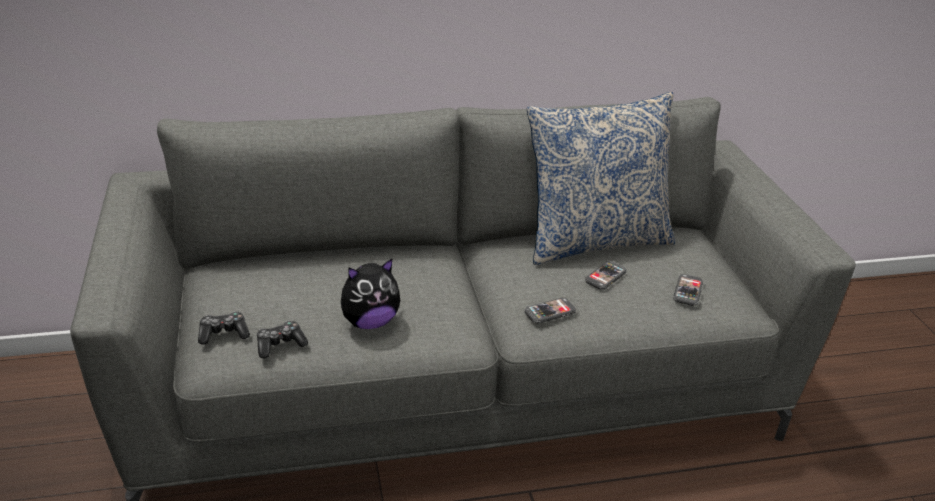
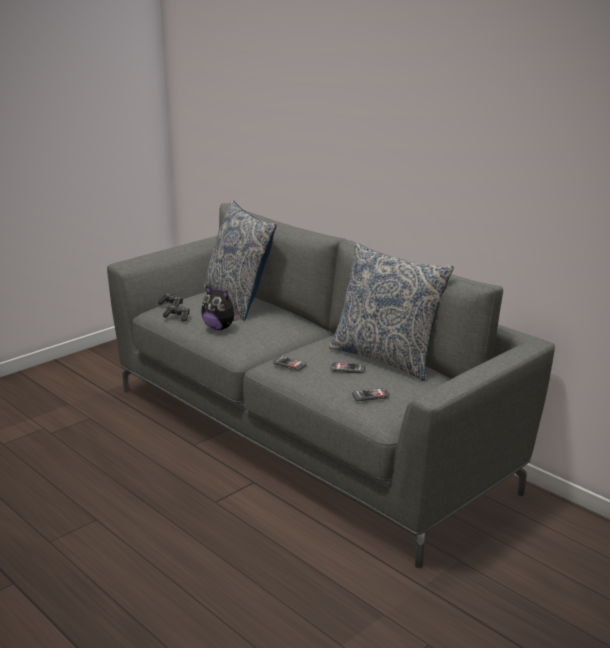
camera: 60 degrees right, 10 degrees down
none -> pillow [204,200,277,321]

